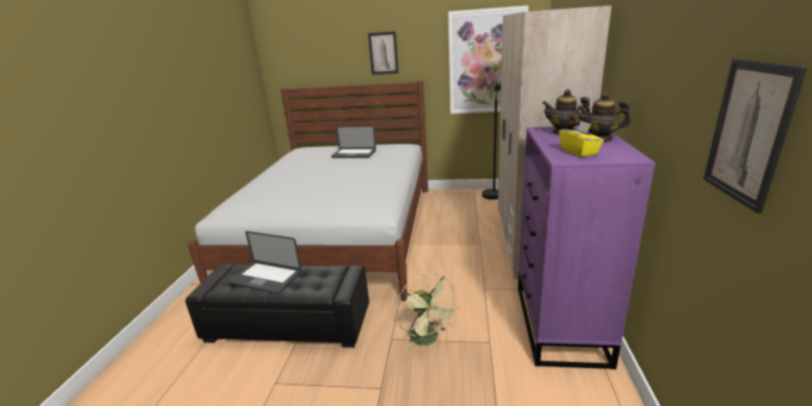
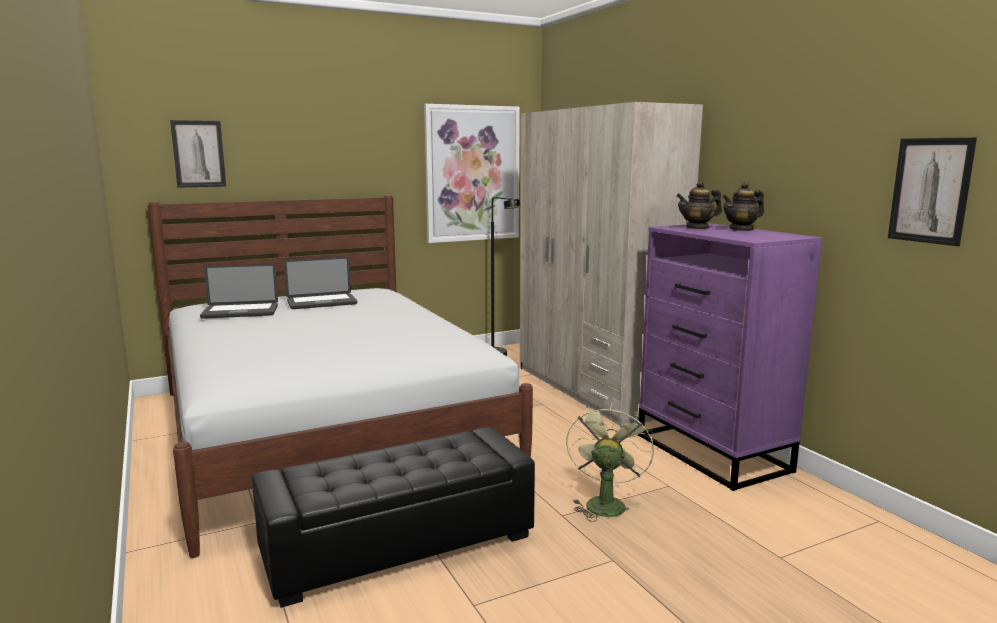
camera: 35 degrees left, 10 degrees down
laptop [228,231,301,294] -> laptop moved to [200,264,278,319]
picture [368,31,399,75] -> picture moved to [170,120,226,188]
green fan [396,273,460,352] -> green fan turned 105 degrees counterclockwise [566,403,654,522]
yellow tissue box [559,121,604,157] -> none

